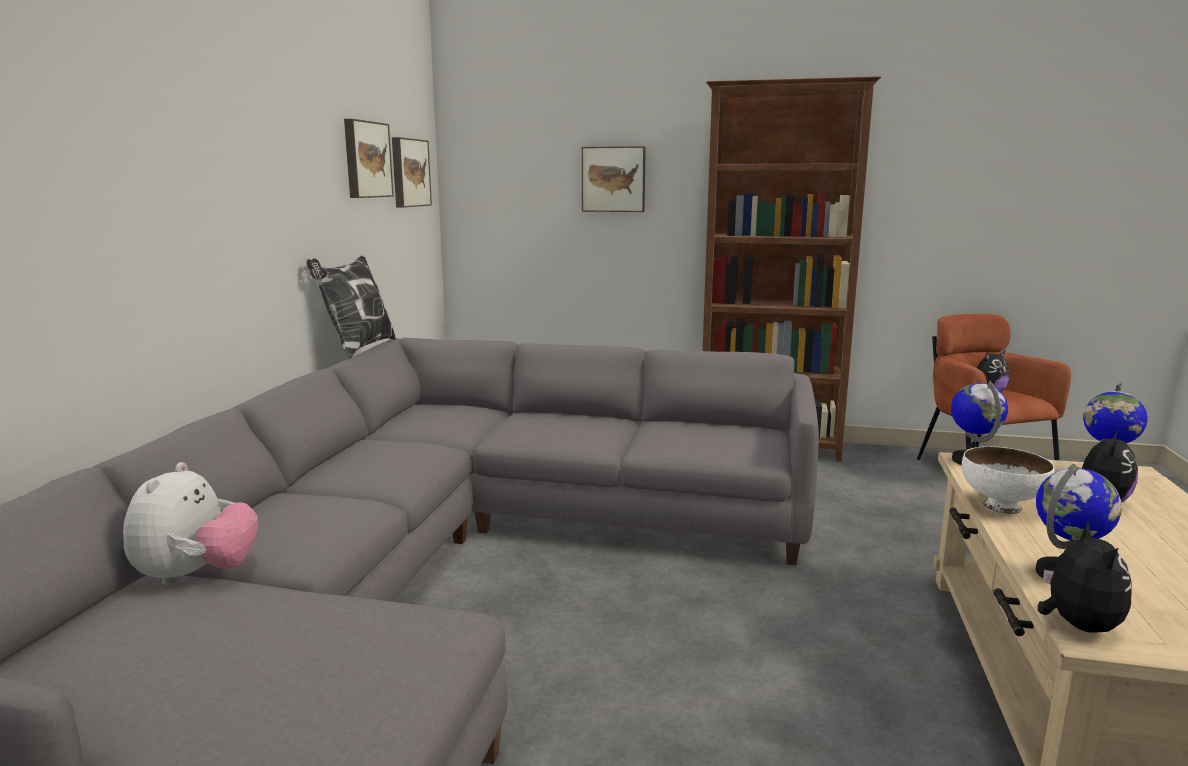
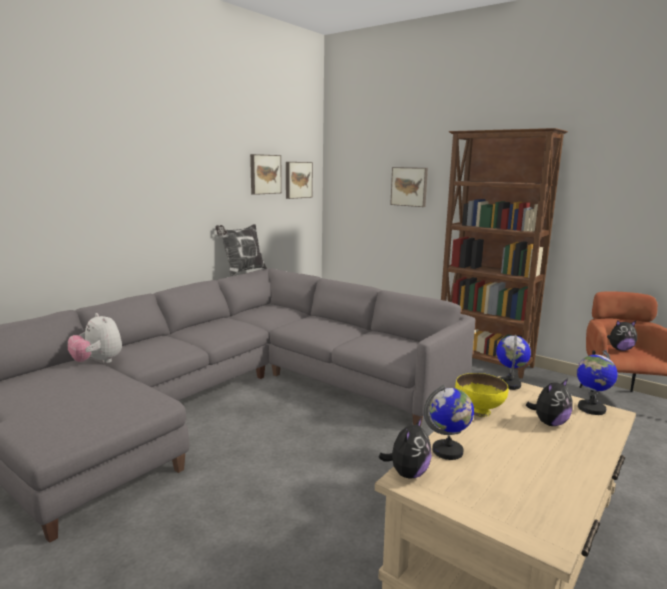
camera: 25 degrees right, 0 degrees up
plush toy [123,462,258,586] -> plush toy turned 105 degrees clockwise [68,313,122,363]
white bowl [962,446,1055,514] -> yellow bowl [455,373,508,417]

